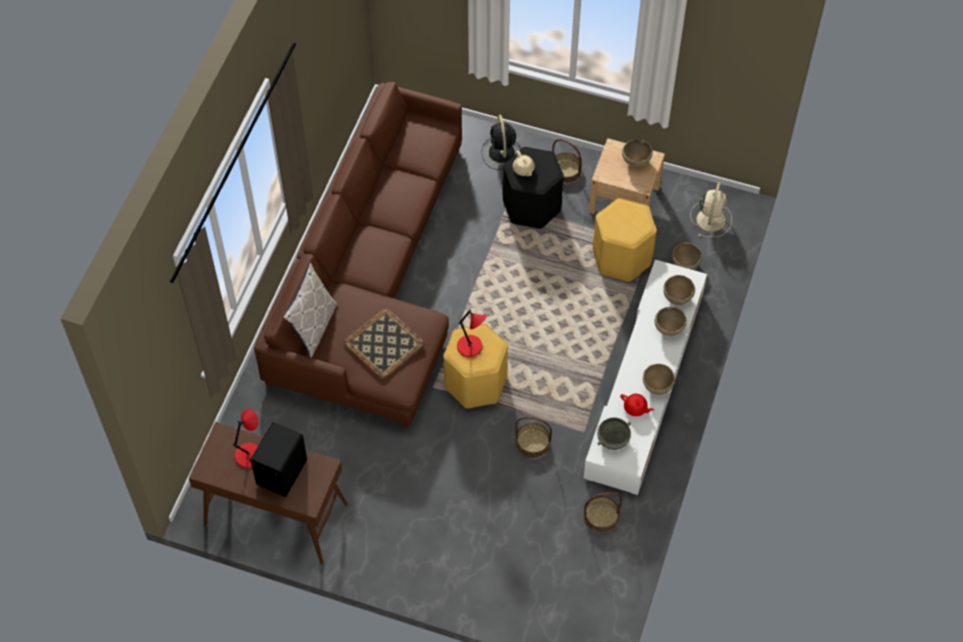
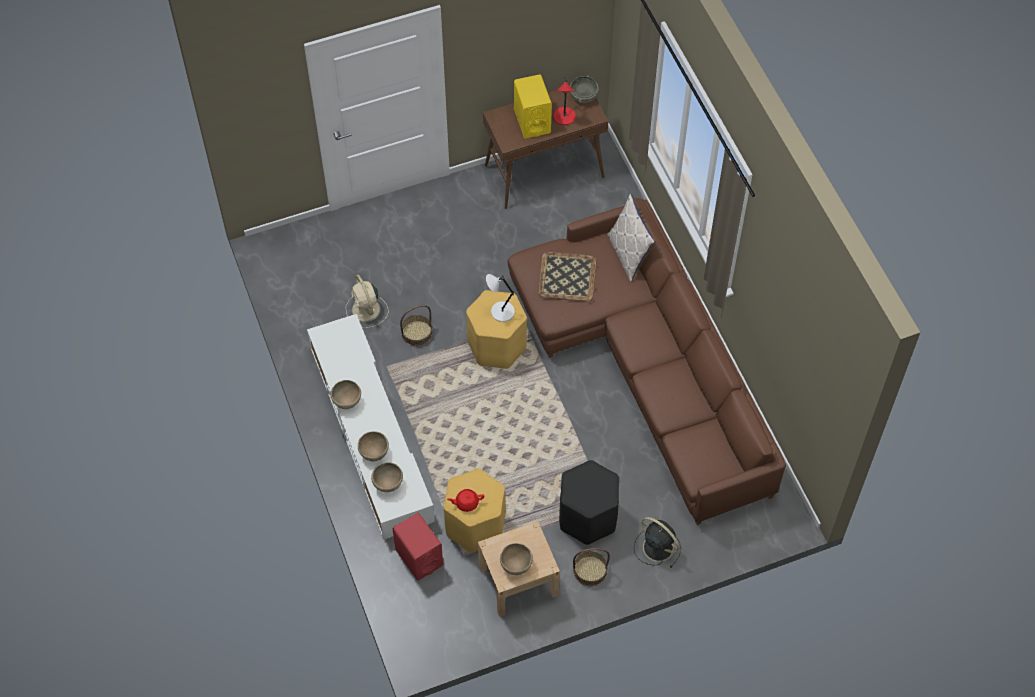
camera: 140 degrees right, 0 degrees up
black speaker [250,422,307,497] -> yellow speaker [514,74,552,138]
red table lamp [457,309,486,357] -> white table lamp [486,274,515,322]
beige teapot [513,151,535,176] -> none
basket [584,492,622,533] -> none
grey bowl [597,417,631,450] -> grey bowl moved to [570,76,599,103]
red teapot [620,394,654,416] -> red teapot moved to [447,489,484,512]
brown bowl [672,243,702,270] -> red speaker [393,513,443,581]
beige fan [690,182,732,237] -> beige fan moved to [346,275,389,328]

